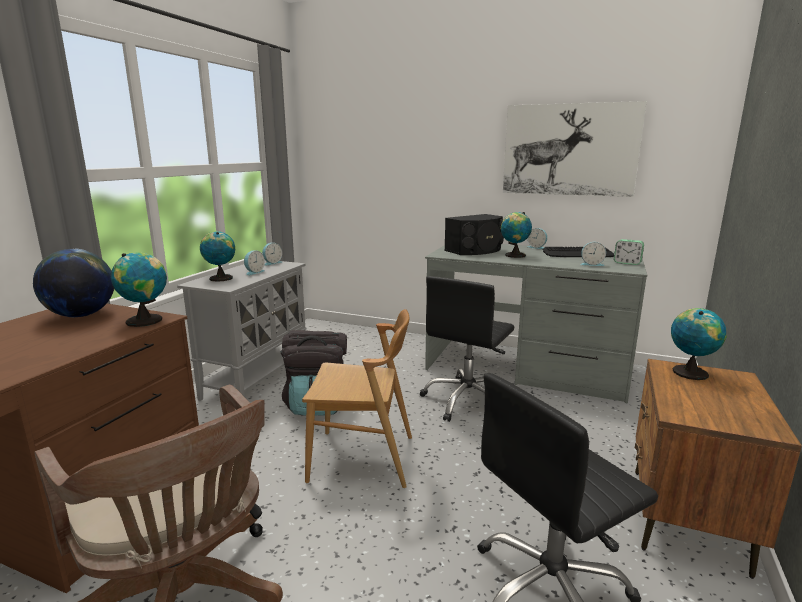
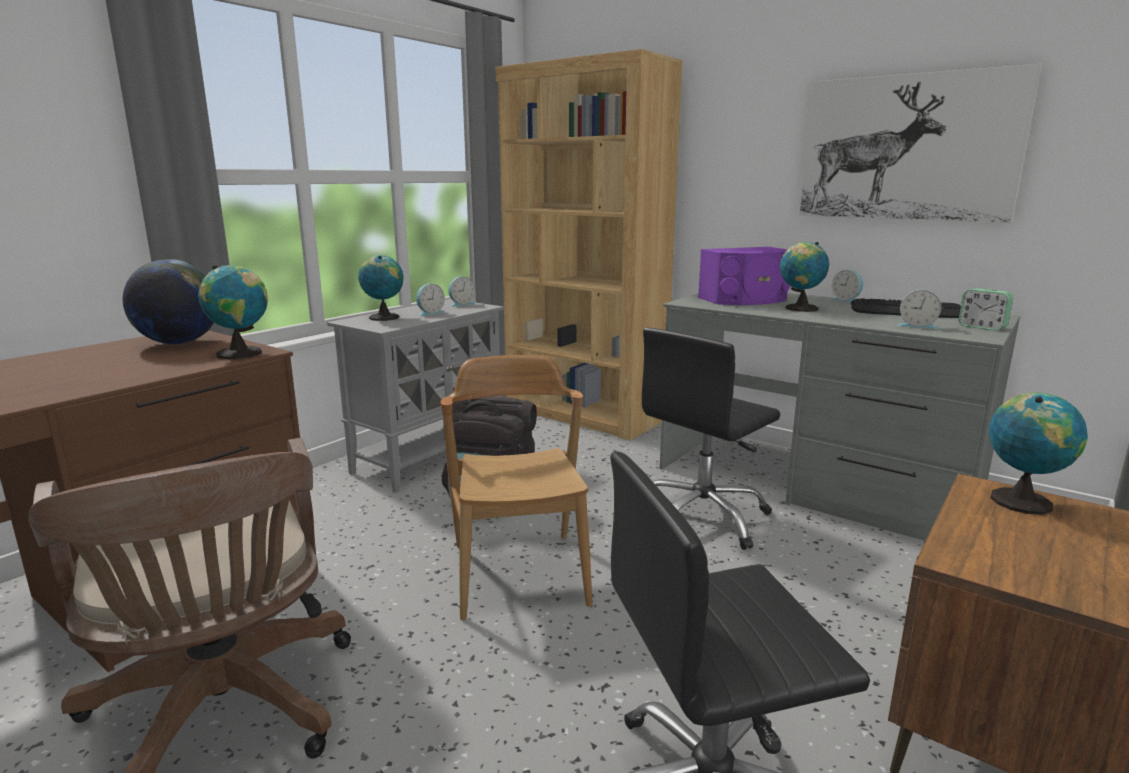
camera: 15 degrees right, 0 degrees up
brown chair [302,309,412,488] -> brown chair turned 120 degrees counterclockwise [441,355,592,621]
black speaker [444,214,504,255] -> purple speaker [698,247,790,305]
none -> brown bookcase [496,49,683,440]

